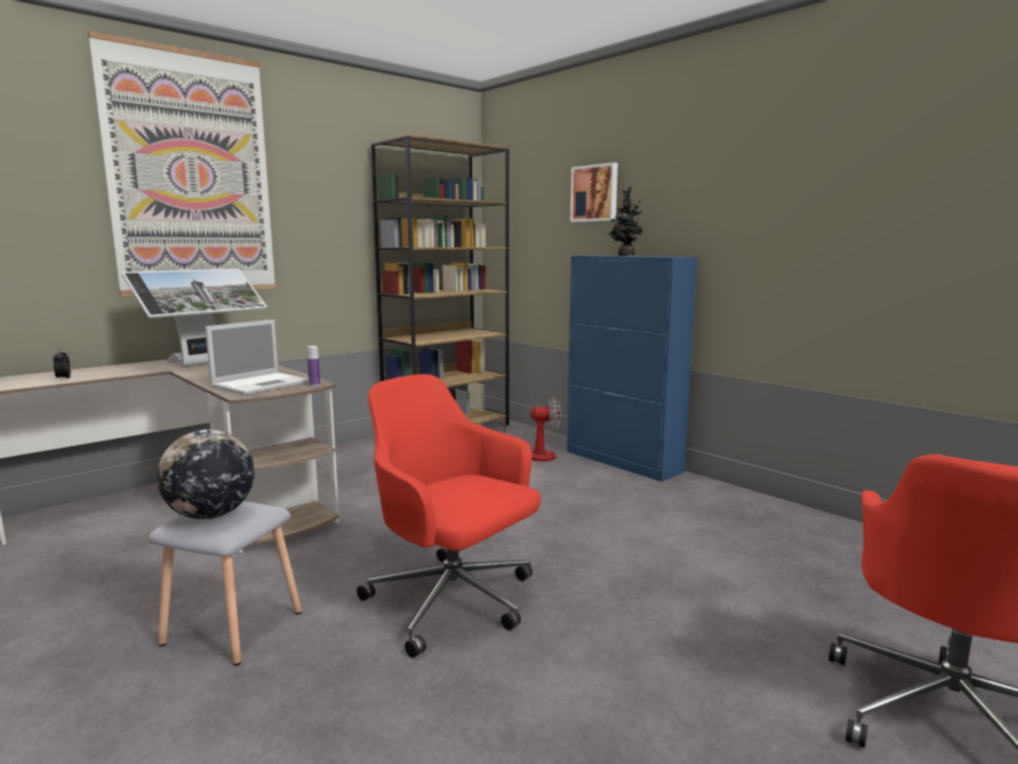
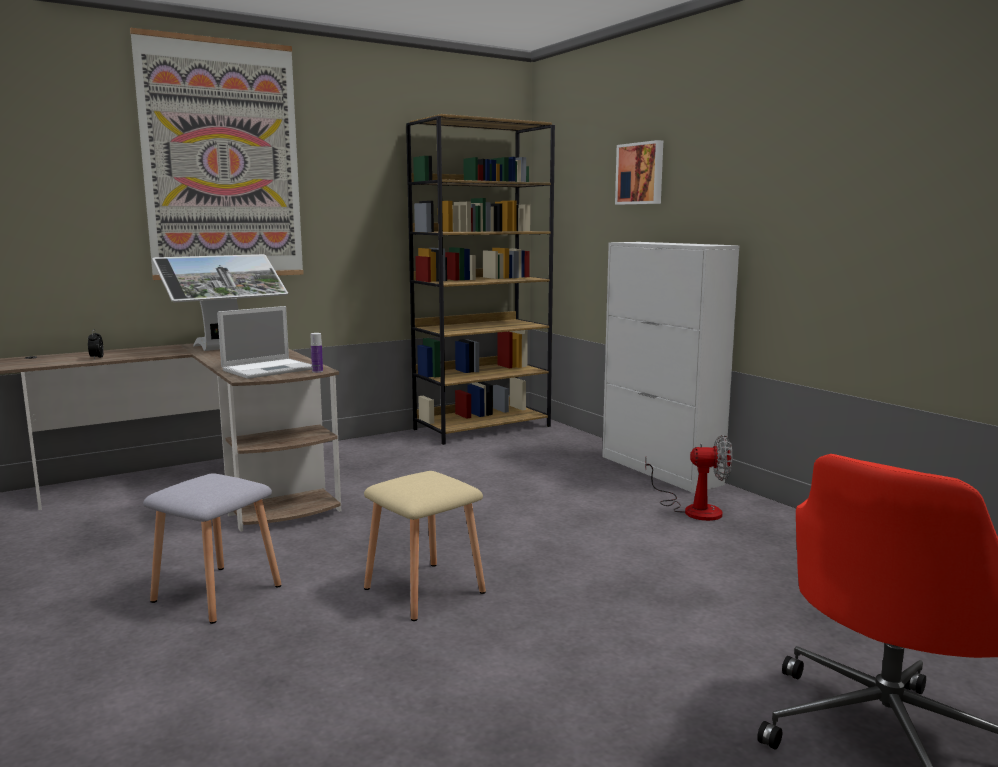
camera: 10 degrees right, 0 degrees up
globe [157,429,254,519] -> none
red office chair [357,374,541,658] -> beige stool [364,471,486,621]
fan [499,397,561,462] -> fan moved to [645,435,732,521]
blue cabinet [567,255,697,482] -> white cabinet [602,242,740,493]
potted plant [608,187,644,256] -> none

